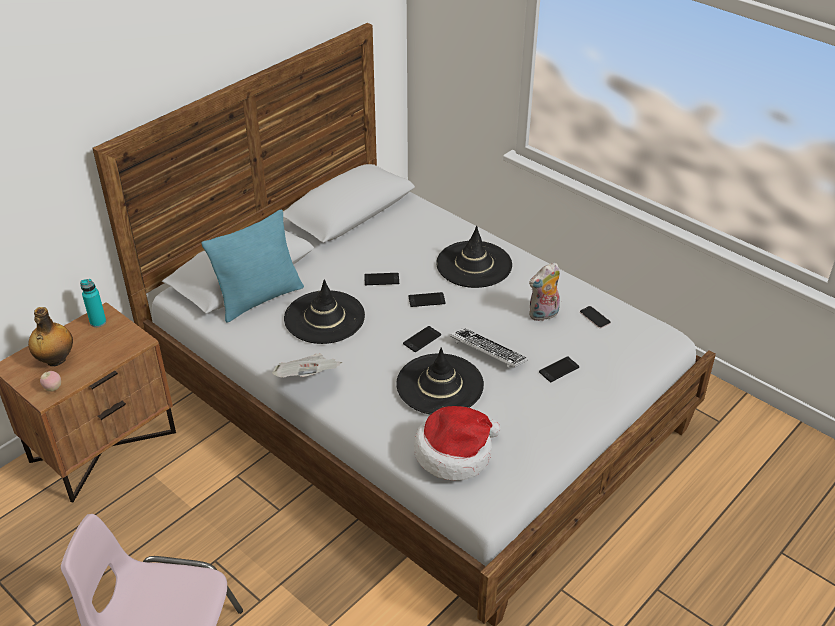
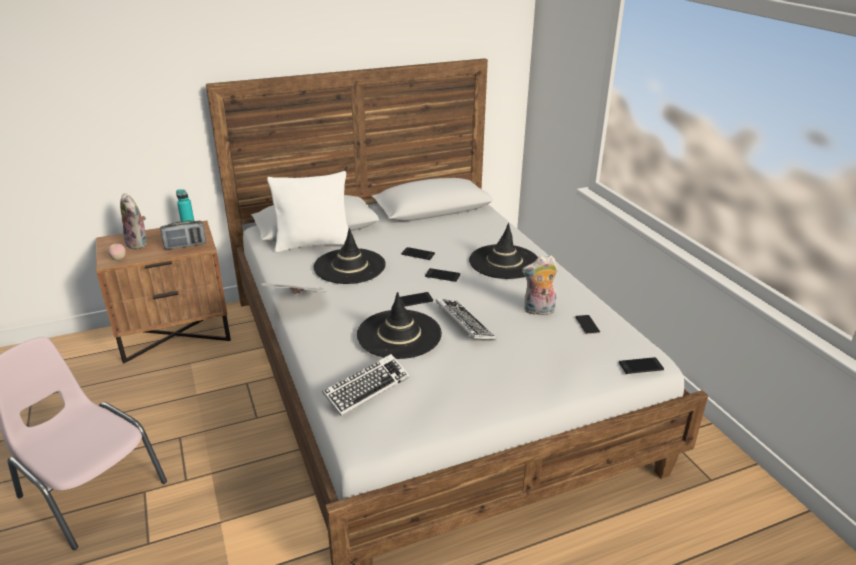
camera: 25 degrees right, 10 degrees down
bottle [28,307,73,366] -> plush toy [120,193,147,250]
turquoise pillow [202,209,304,323] -> white pillow [267,171,348,252]
hat [414,406,501,481] -> keyboard [322,354,410,416]
phone [539,356,579,382] -> phone moved to [619,357,664,374]
none -> radio [160,221,206,250]

